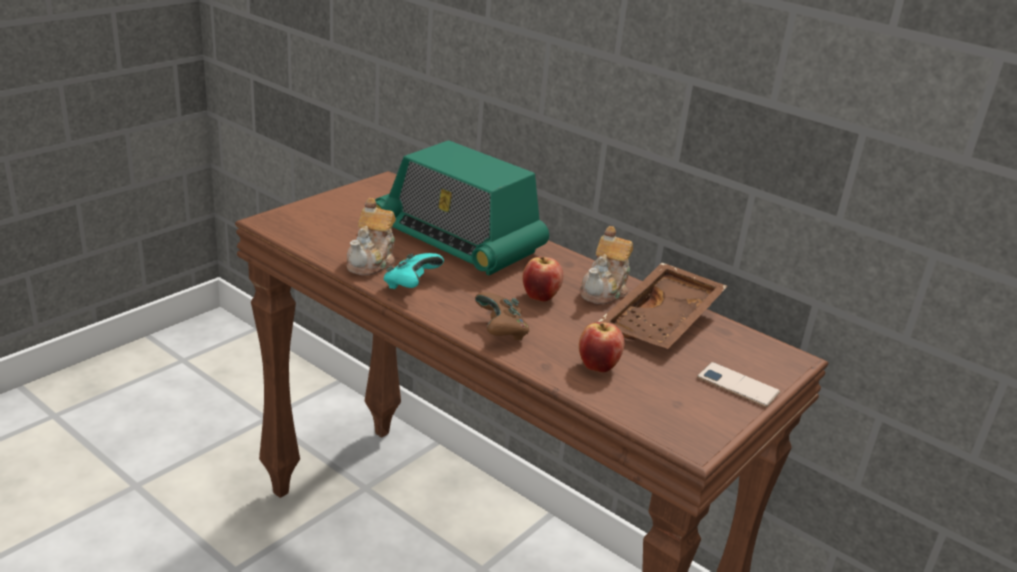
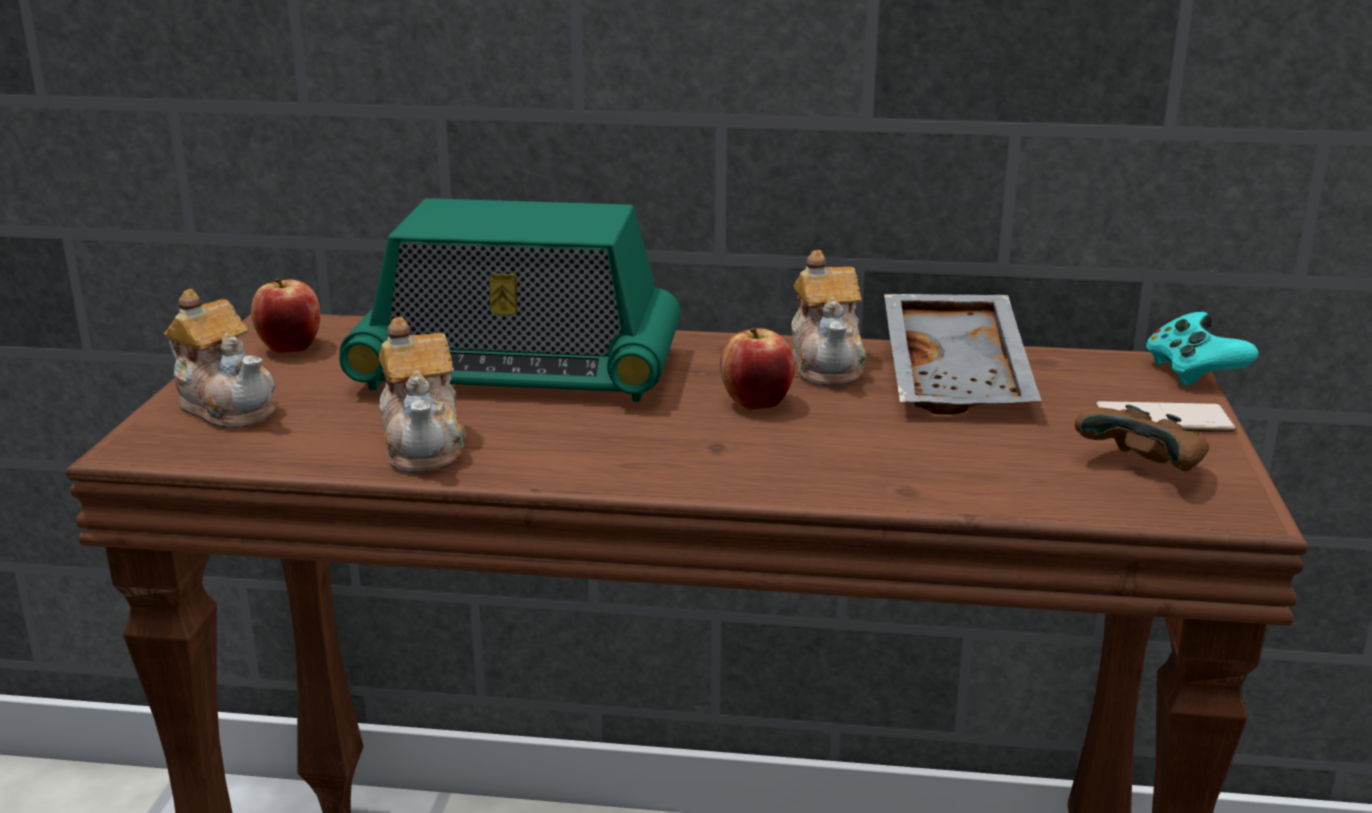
camera: 30 degrees left, 5 degrees down
turquoise game controller [383,253,444,289] -> turquoise game controller moved to [1146,312,1259,386]
brown game controller [475,292,529,340] -> brown game controller moved to [1075,404,1209,472]
apple [579,322,625,372] -> apple moved to [251,278,320,354]
brown tray [598,263,728,349] -> grey tray [884,294,1042,415]
none -> teapot [164,289,276,429]

